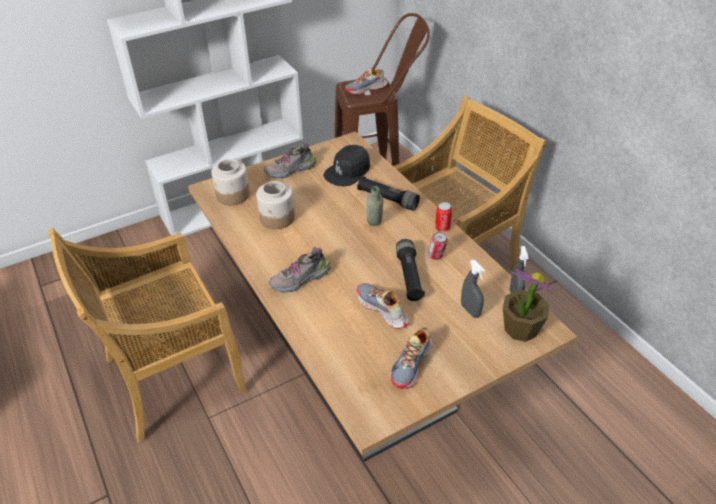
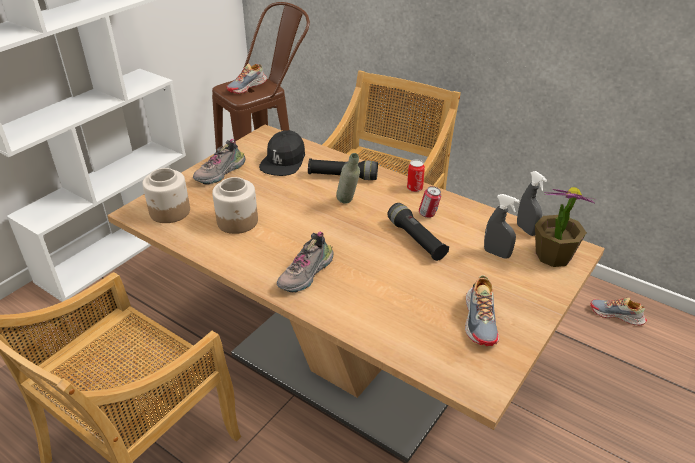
camera: 25 degrees left, 5 degrees down
shoe [357,283,409,329] -> shoe moved to [590,298,647,326]

